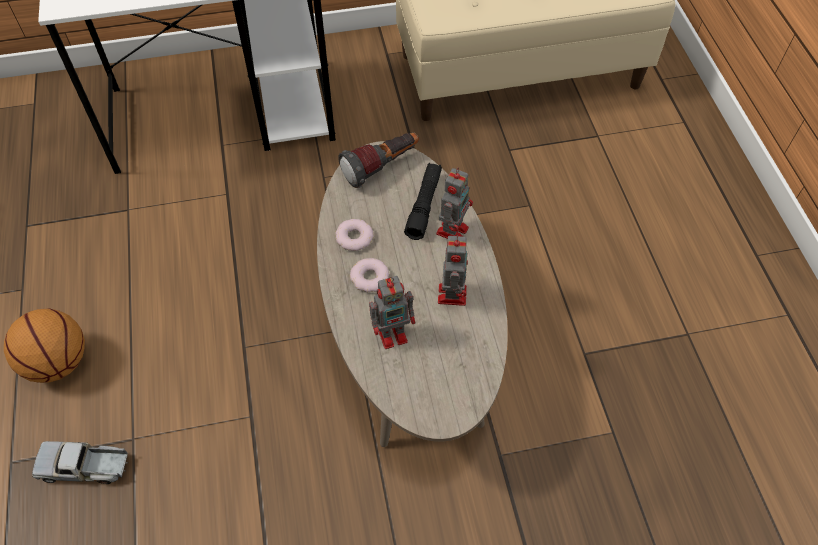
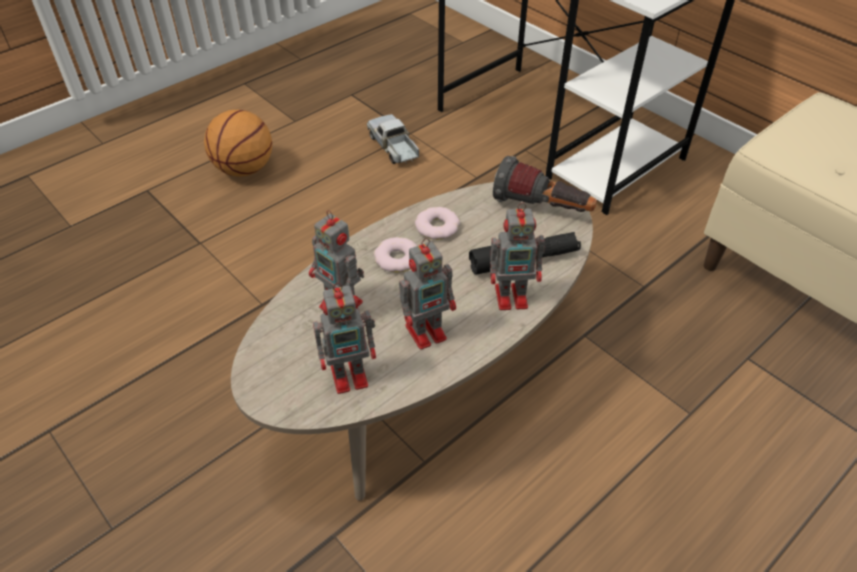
camera: 60 degrees right, 10 degrees down
toy truck [32,441,128,484] -> toy truck moved to [367,114,419,164]
none -> toy robot [313,282,376,394]

